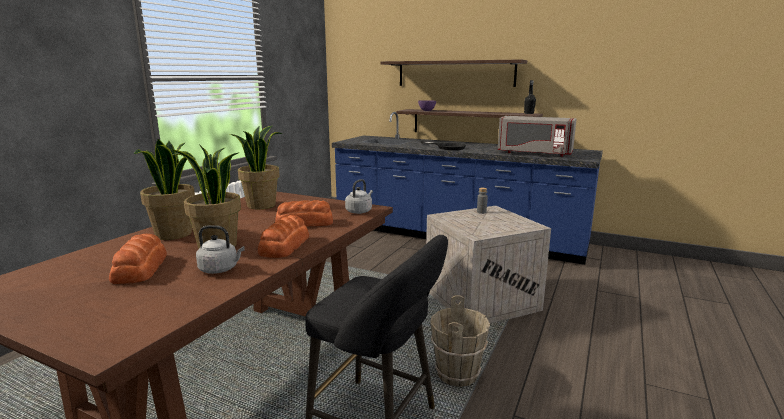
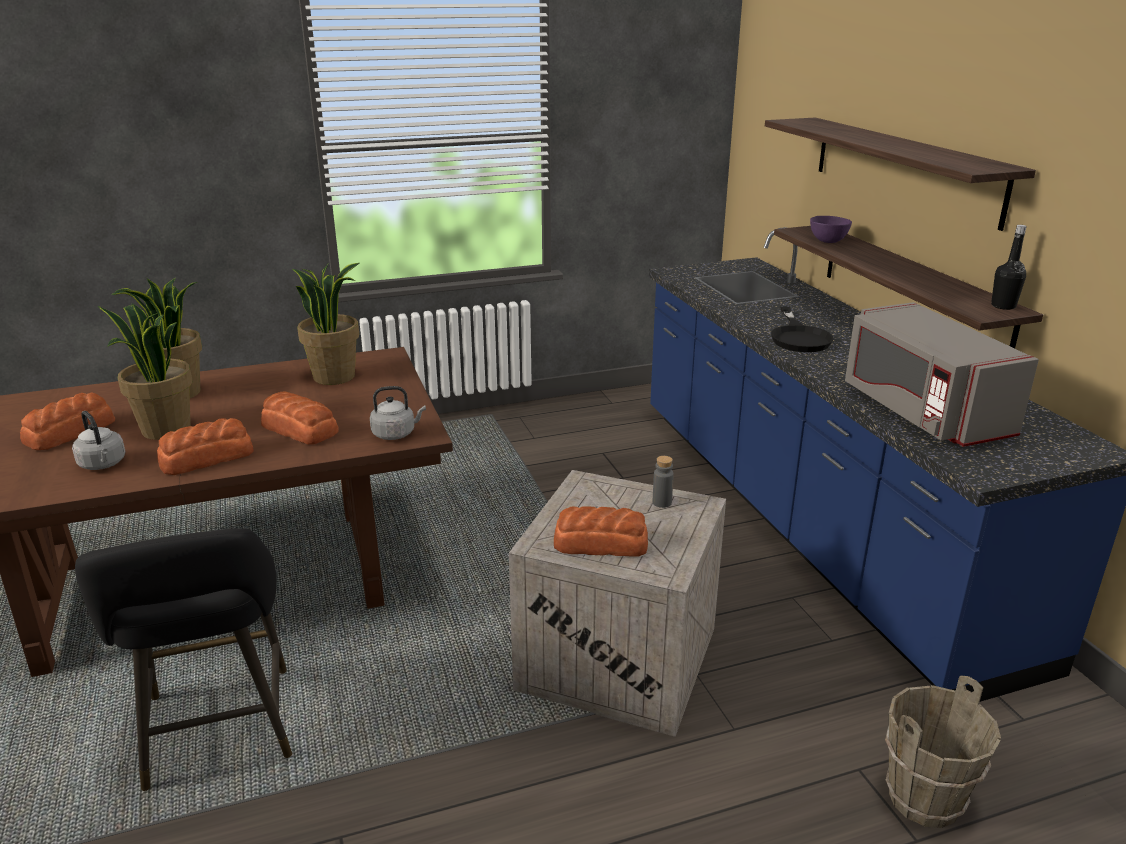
camera: 45 degrees right, 10 degrees up
brown bucket [430,295,490,387] -> brown bucket moved to [885,675,1001,828]
none -> bread [554,506,648,556]

